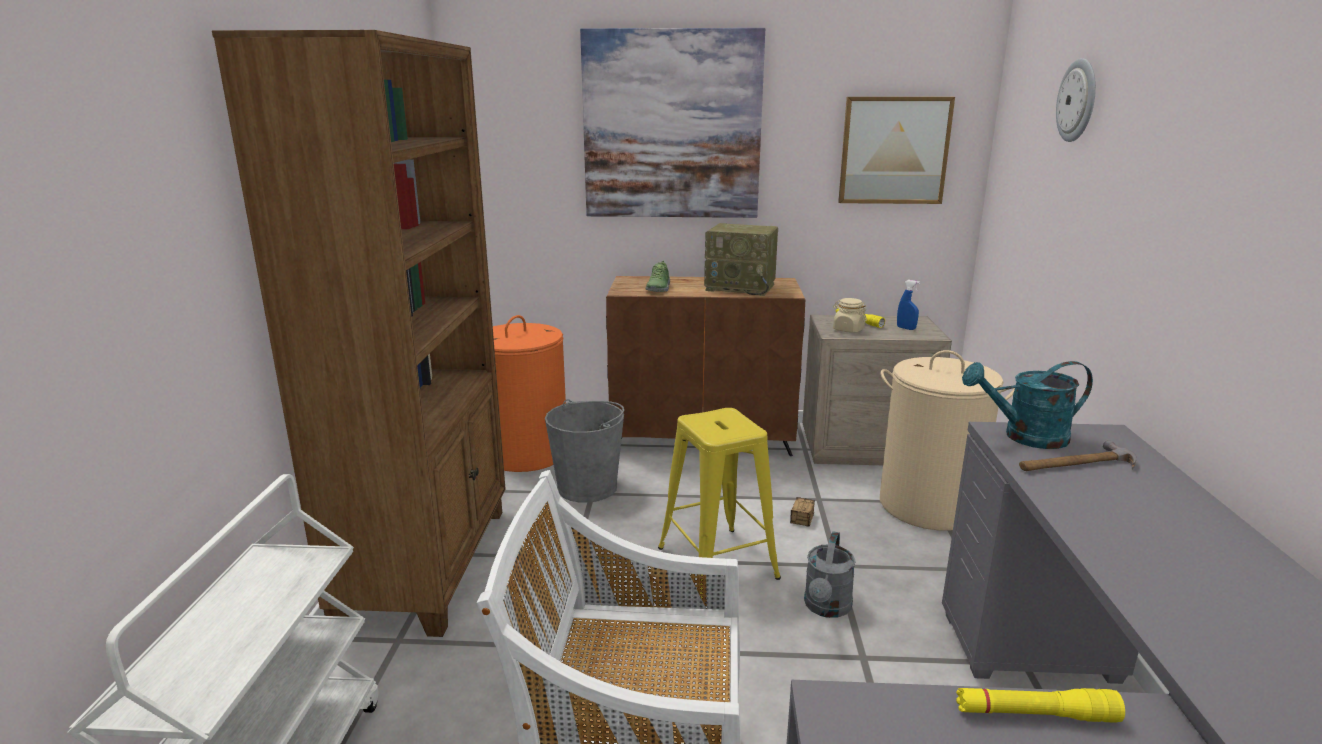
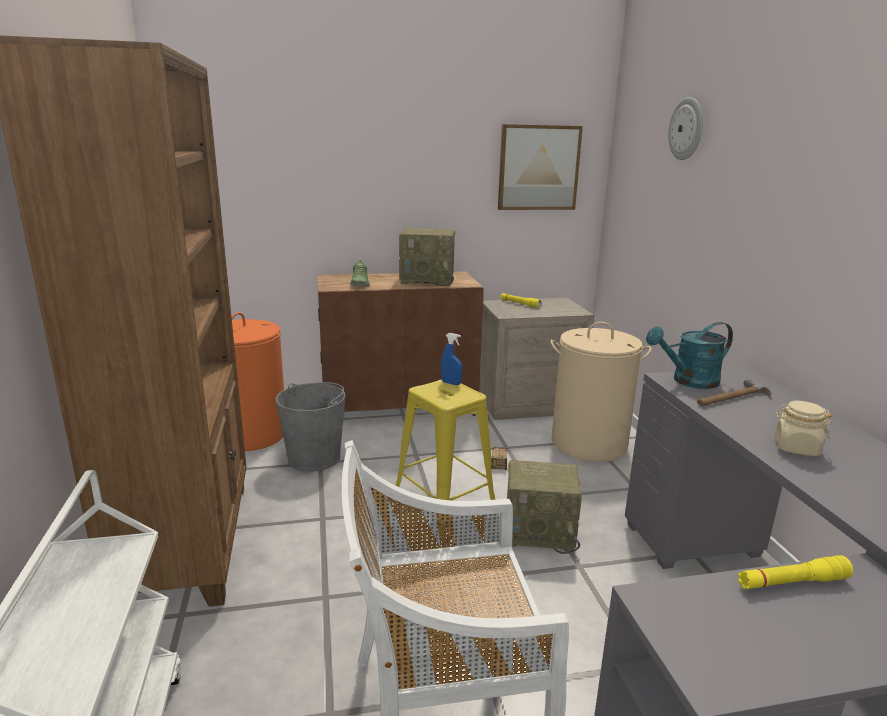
camera: 15 degrees left, 0 degrees up
picture [580,28,765,218] -> none
grey watering can [804,531,856,618] -> radio [507,460,582,554]
beige jar [833,298,867,333] -> beige jar moved to [774,401,832,456]
blue spray bottle [897,280,920,330] -> blue spray bottle moved to [441,333,462,385]

